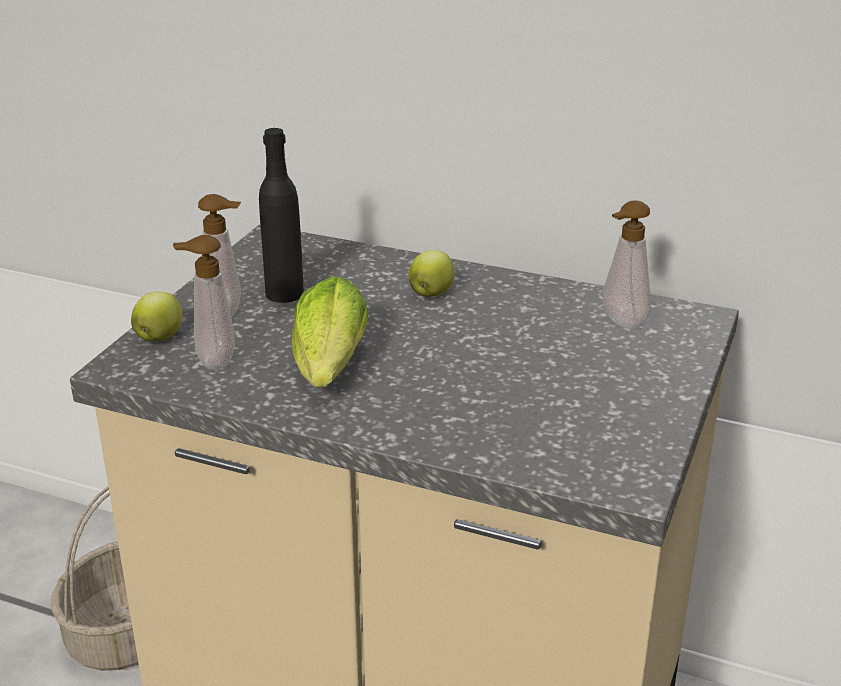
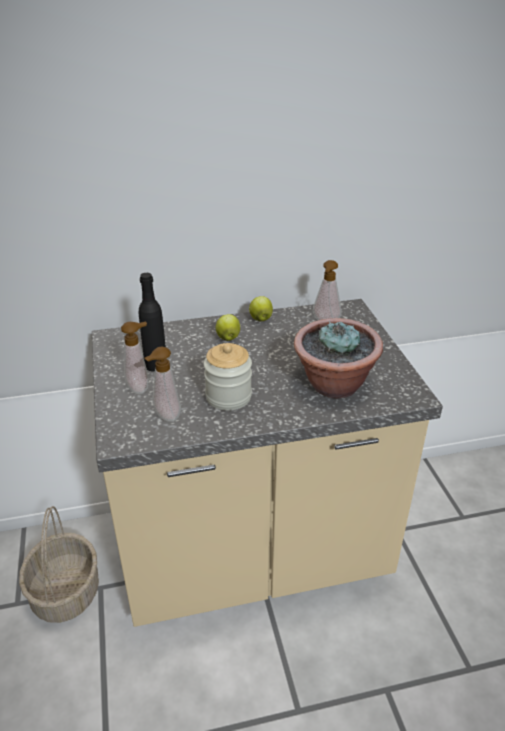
camera: 35 degrees left, 5 degrees up
apple [131,292,183,341] -> apple moved to [249,296,273,322]
lettuce [292,276,369,387] -> jar [204,343,252,411]
none -> potted plant [294,318,383,398]

